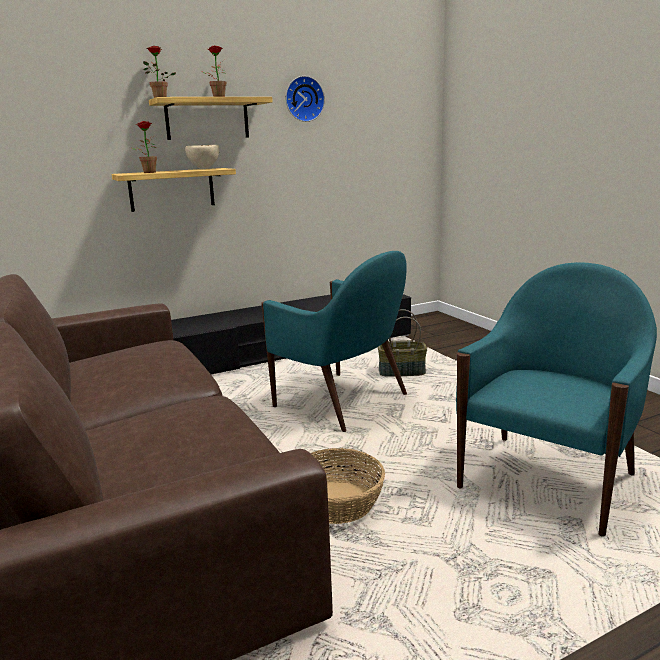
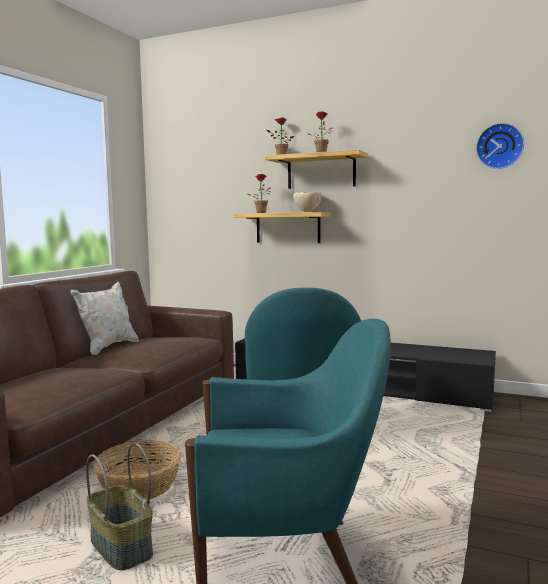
camera: 50 degrees right, 10 degrees down
wall clock [286,76,325,122] -> wall clock moved to [476,123,524,169]
basket [378,309,427,377] -> basket moved to [86,442,153,570]
none -> white pillow [71,282,139,355]

